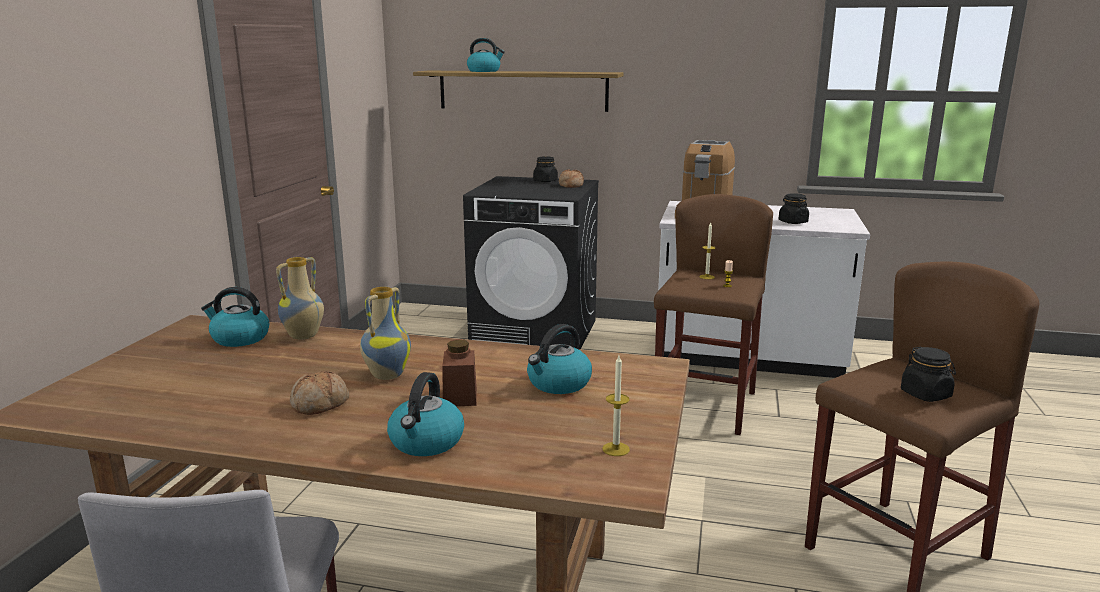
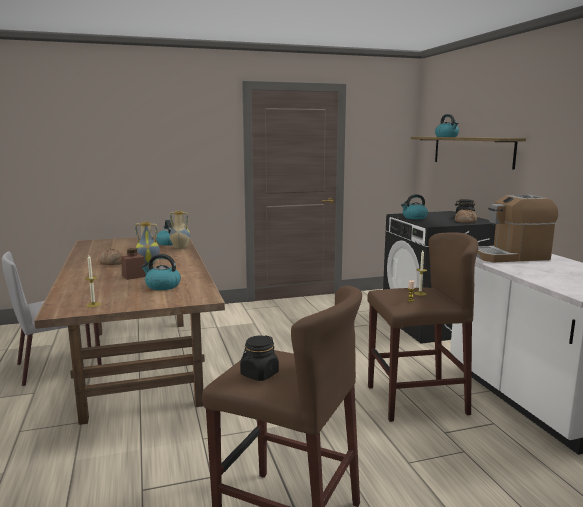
camera: 60 degrees right, 5 degrees down
kettle [387,372,464,456] -> kettle moved to [401,194,428,219]
black jar [779,193,809,224] -> none

